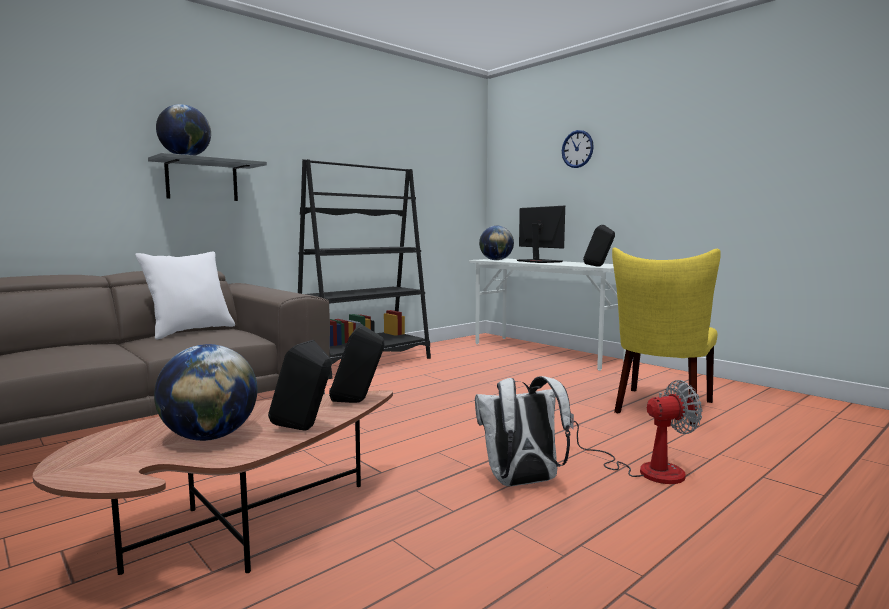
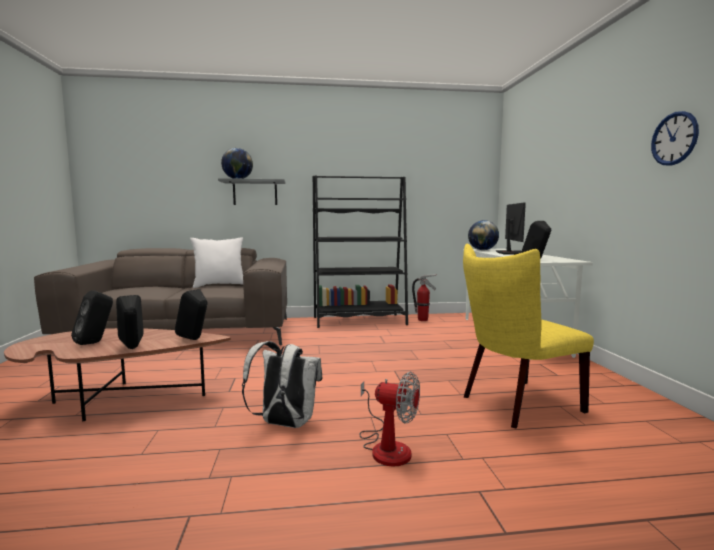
camera: 35 degrees right, 0 degrees up
globe [154,344,257,441] -> black speaker [71,290,113,345]
wall clock [562,130,594,168] -> wall clock moved to [651,111,699,166]
none -> fire extinguisher [412,274,437,321]

